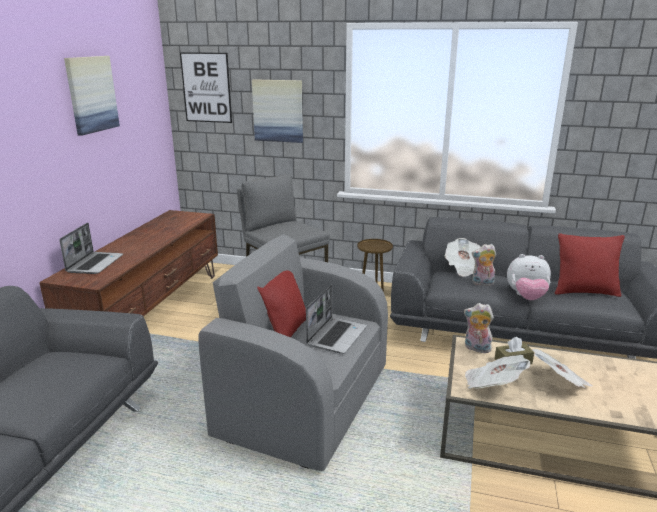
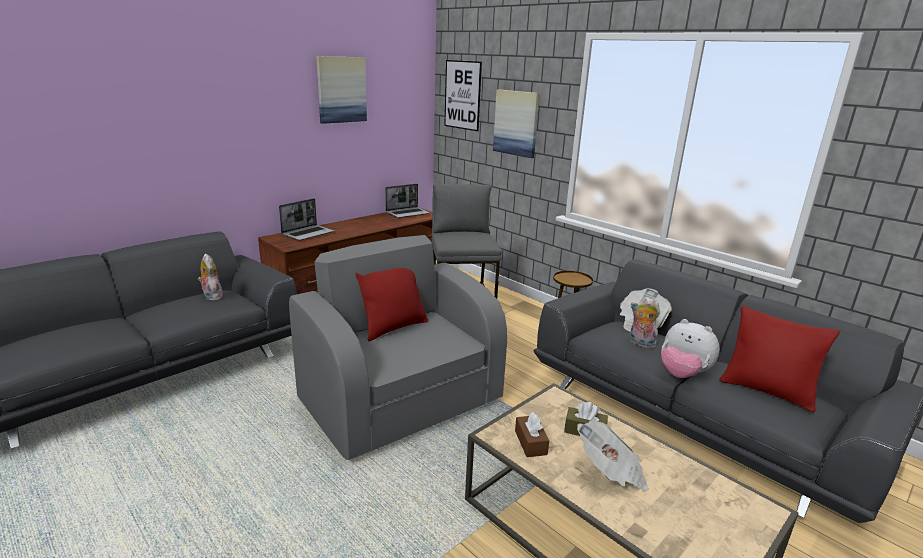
camera: 30 degrees right, 0 degrees up
laptop [306,284,367,354] -> laptop moved to [385,184,430,218]
plush toy [464,303,494,353] -> plush toy moved to [197,253,223,301]
newspaper [465,355,530,389] -> brown tissue box [515,412,549,457]

